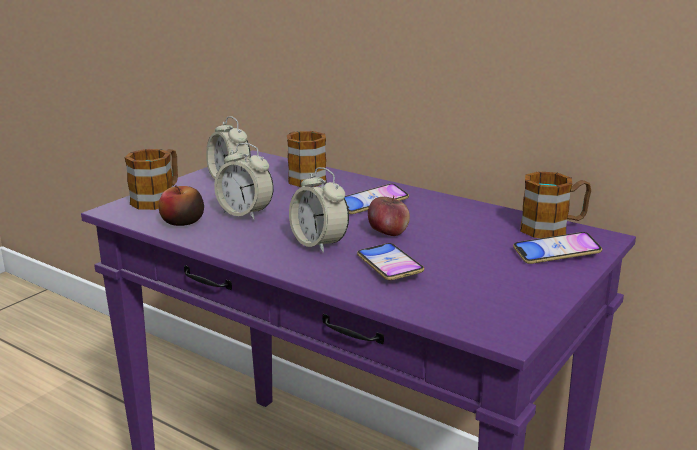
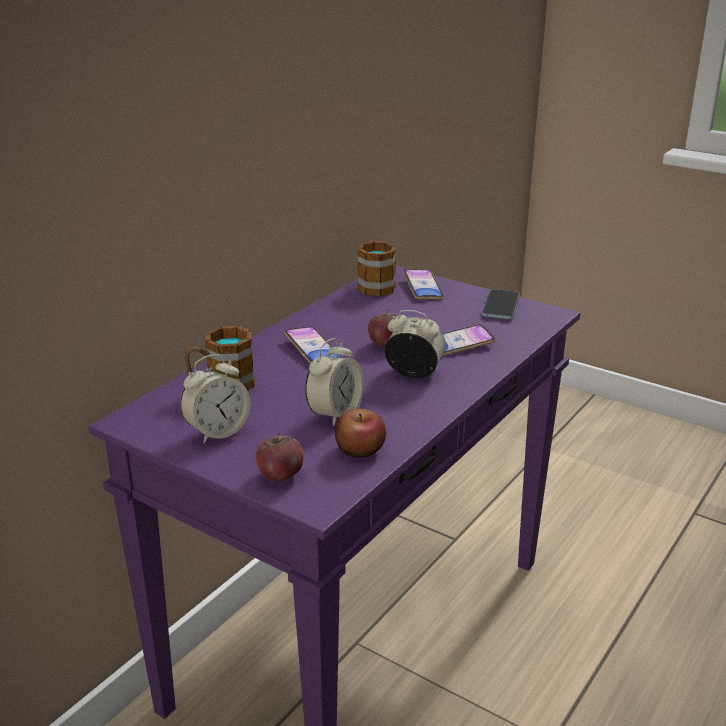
camera: 90 degrees left, 5 degrees up
mug [124,149,178,210] -> apple [255,432,304,481]
alarm clock [289,167,349,253] -> alarm clock turned 120 degrees counterclockwise [385,310,446,379]
none -> phone [482,289,520,319]

